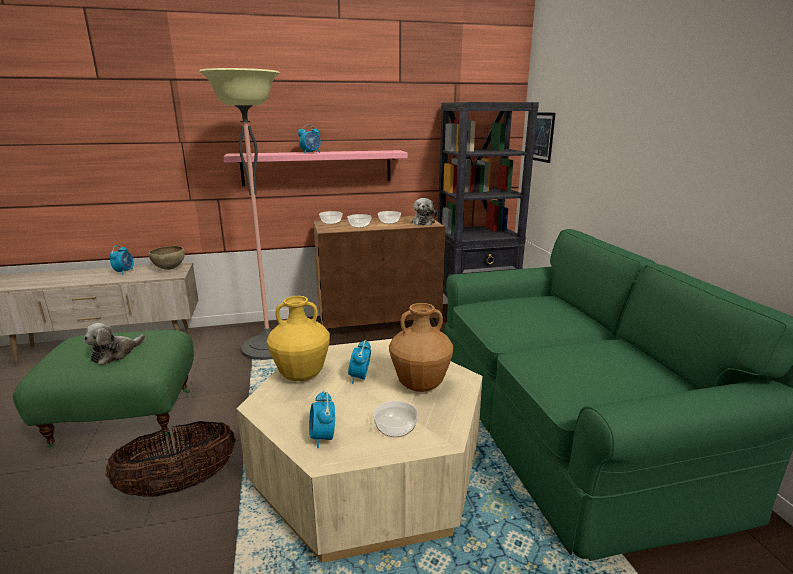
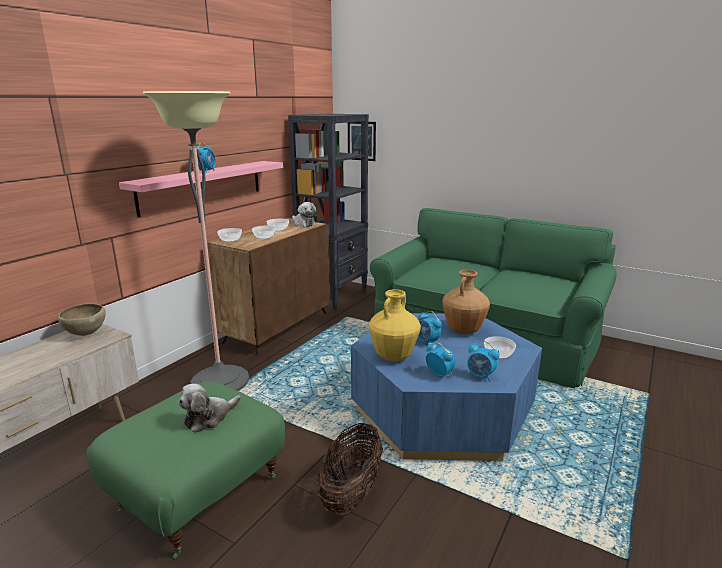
camera: 45 degrees left, 0 degrees up
plush toy [84,323,145,365] -> plush toy turned 60 degrees clockwise [178,384,241,433]
alarm clock [109,245,134,275] -> alarm clock moved to [426,342,455,377]
beige coffee table [237,339,483,563] -> blue coffee table [351,313,542,461]

